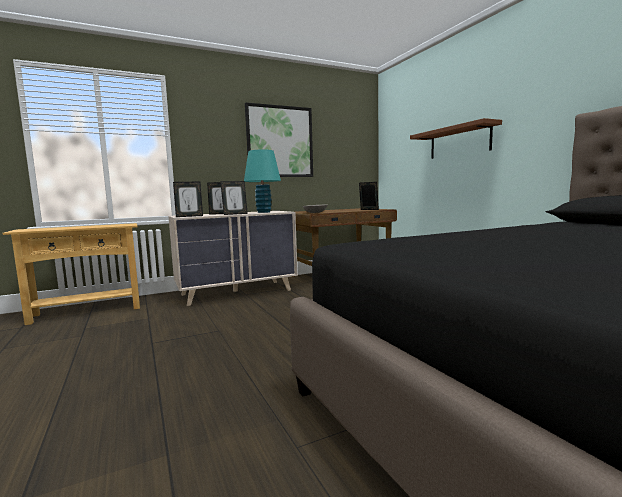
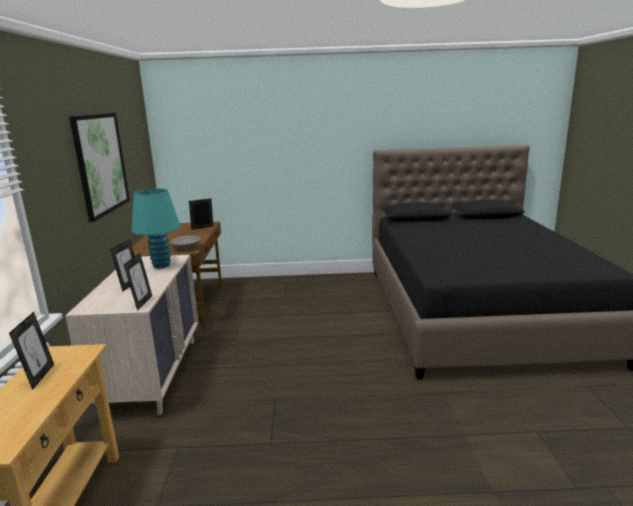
camera: 65 degrees left, 10 degrees up
picture frame [220,181,248,215] -> picture frame moved to [9,312,54,390]
brown shelf [410,118,502,159] -> none

